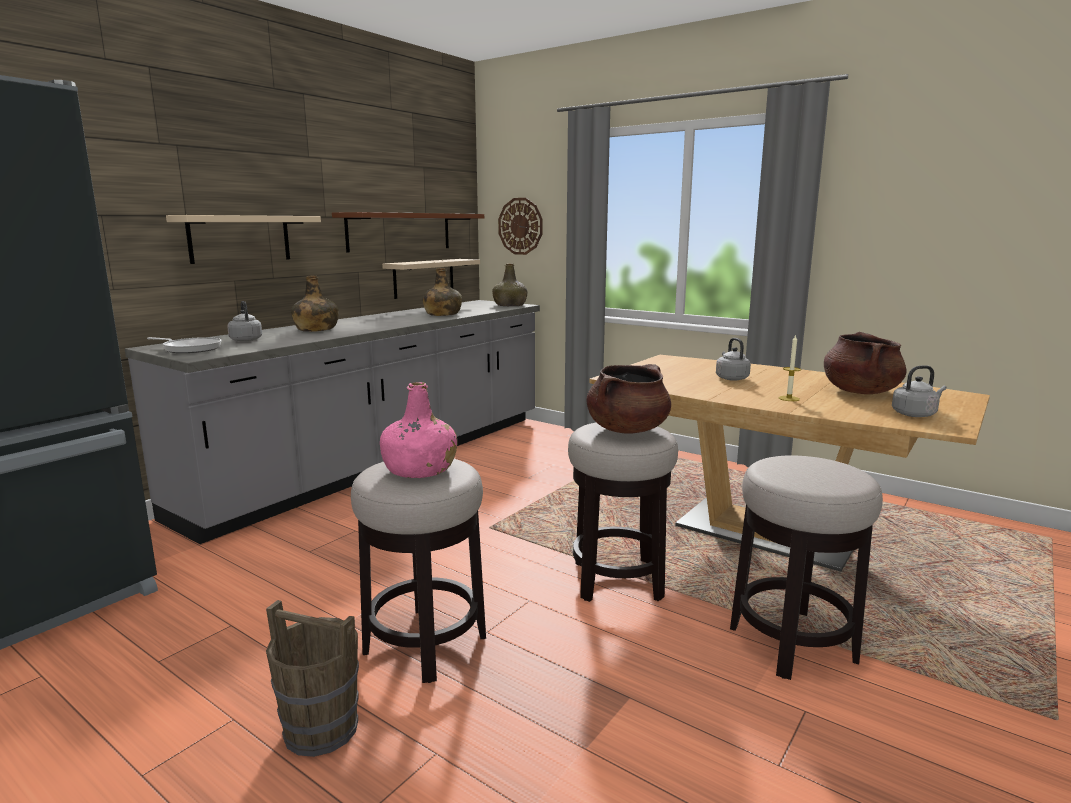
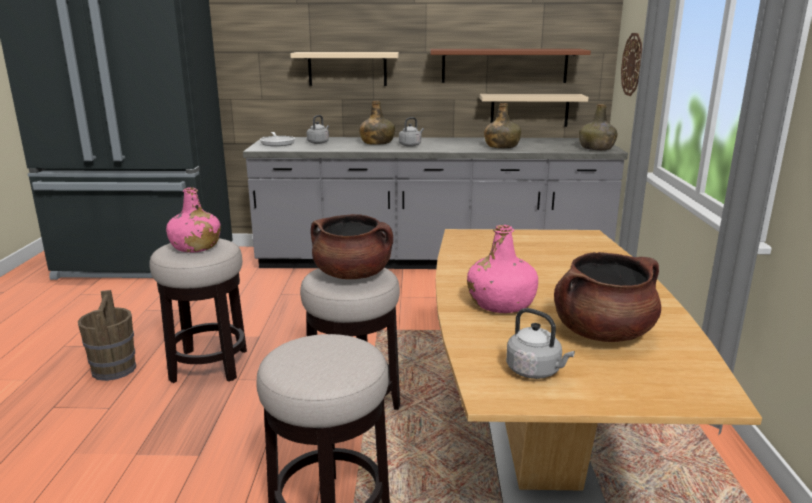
camera: 55 degrees right, 5 degrees up
grey kettle [716,338,751,381] -> grey kettle moved to [399,117,424,147]
candle [779,334,801,401] -> pink bottle [467,225,538,313]

